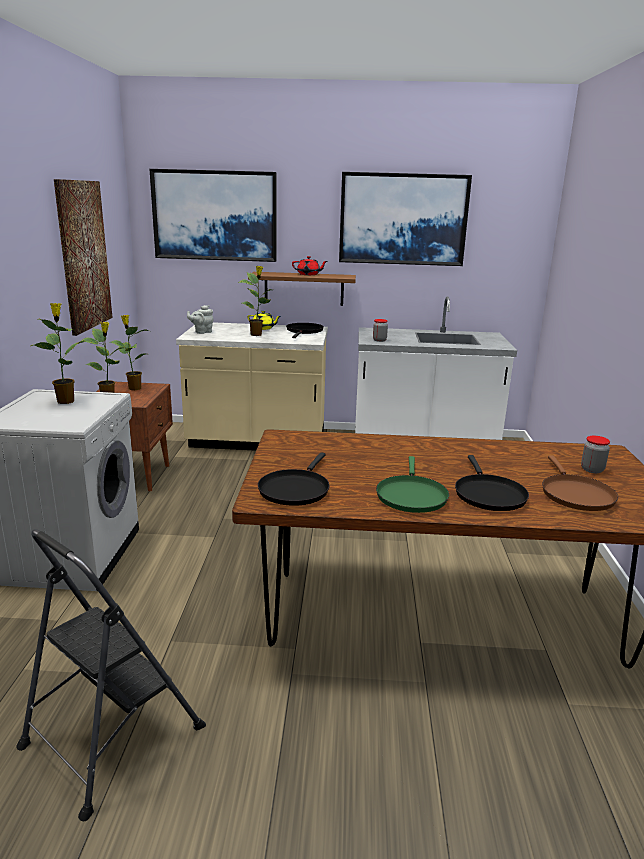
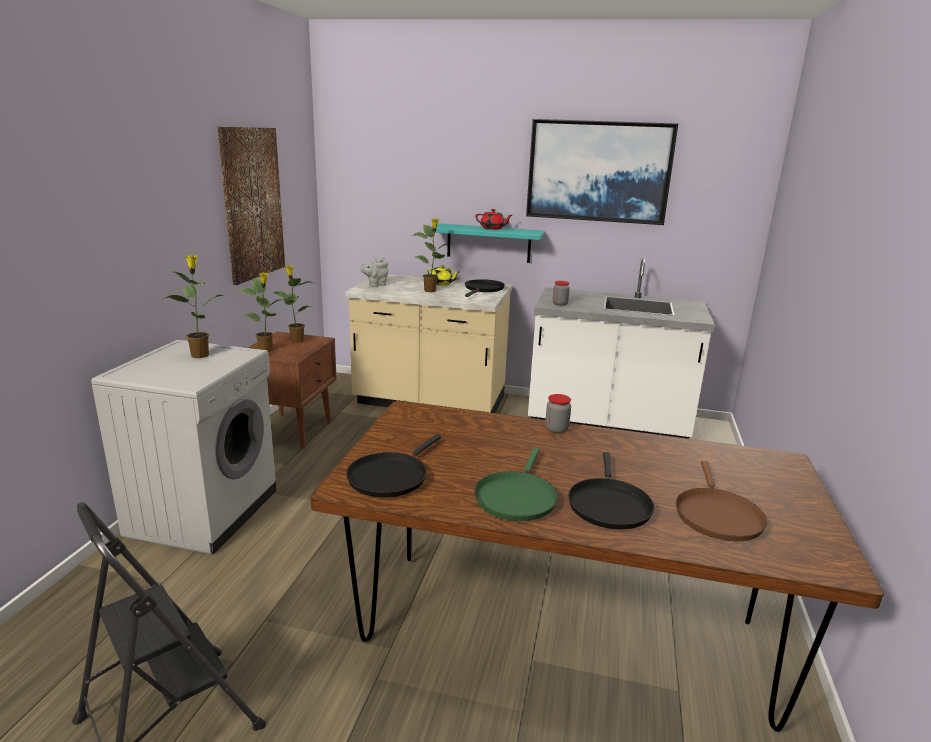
camera: 10 degrees right, 0 degrees up
picture [149,169,277,262] -> none
brown shelf [248,272,356,306] -> turquoise shelf [431,223,545,263]
jar [581,436,610,473] -> jar moved to [545,394,571,433]

